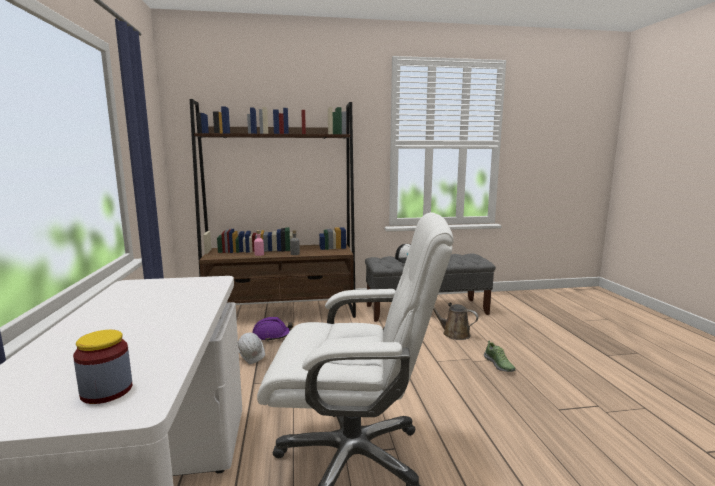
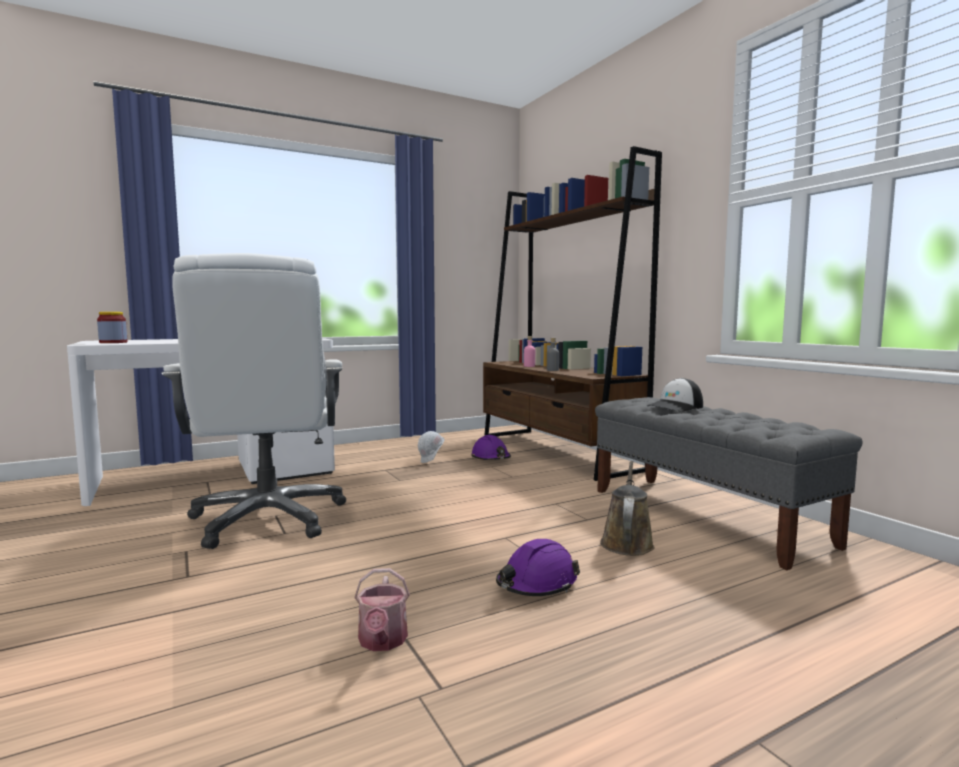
camera: 70 degrees right, 5 degrees down
shoe [484,340,516,372] -> purple hard hat [496,539,580,596]
none -> watering can [354,568,410,651]

